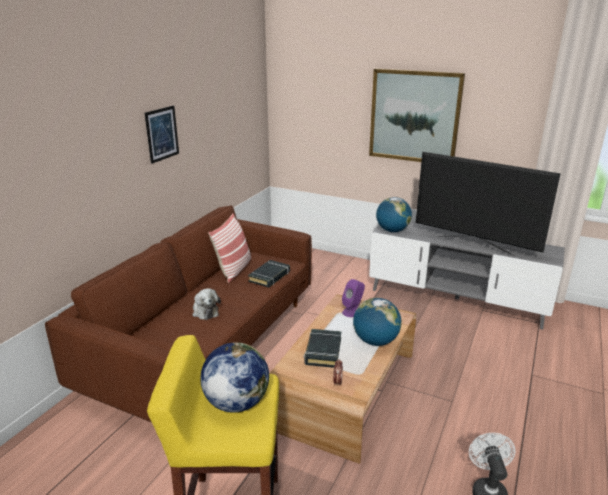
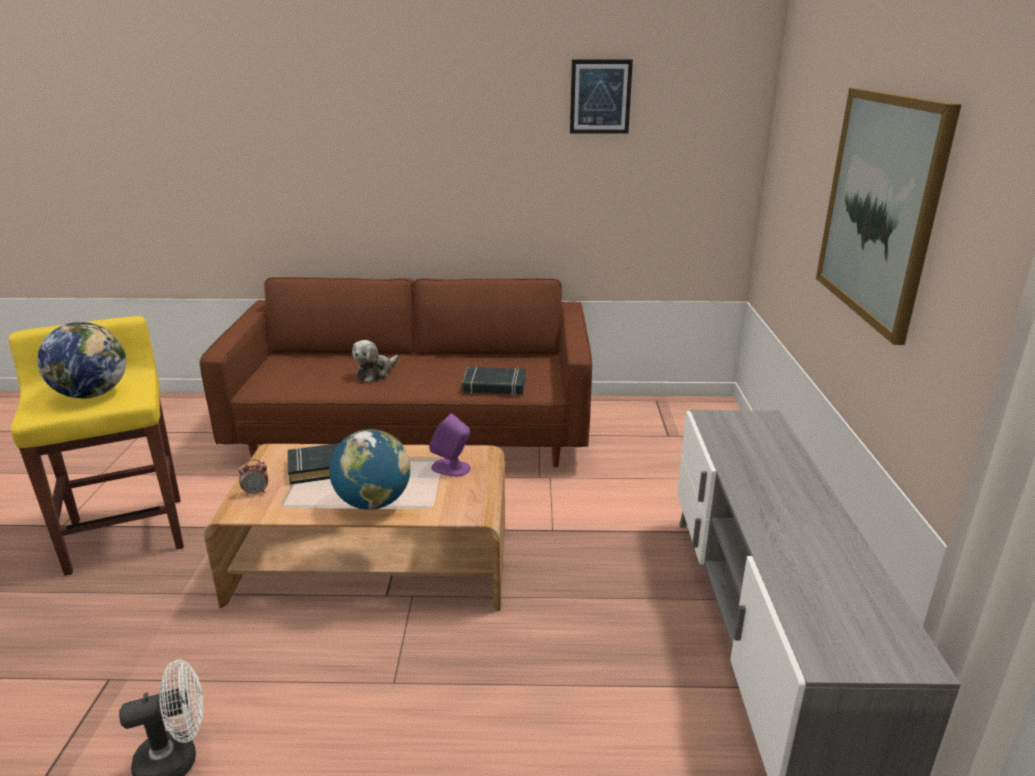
camera: 65 degrees right, 0 degrees up
picture [145,106,179,164] -> picture moved to [570,59,633,134]
pillow [208,213,251,283] -> none
globe [376,197,412,232] -> none
television [416,152,561,256] -> none

